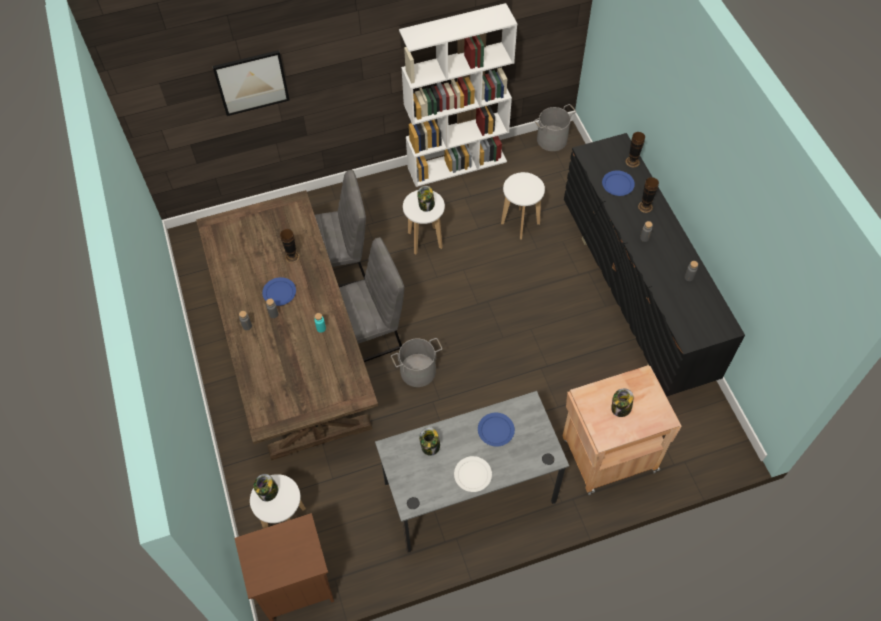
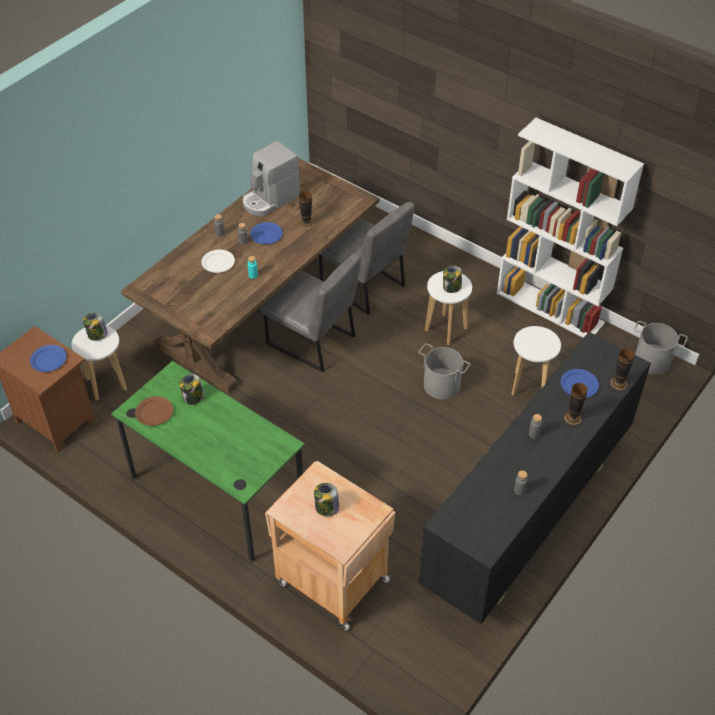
camera: 55 degrees right, 10 degrees down
picture [212,50,290,116] -> none
grey desk [375,391,569,553] -> green desk [111,361,305,562]
grey bucket [391,338,442,387] -> grey bucket moved to [418,343,470,400]
white plate [454,456,492,492] -> white plate moved to [201,250,235,273]
blue plate [478,413,515,446] -> blue plate moved to [30,345,67,372]
none -> brown plate [135,396,173,426]
none -> coffee machine [243,141,300,216]

